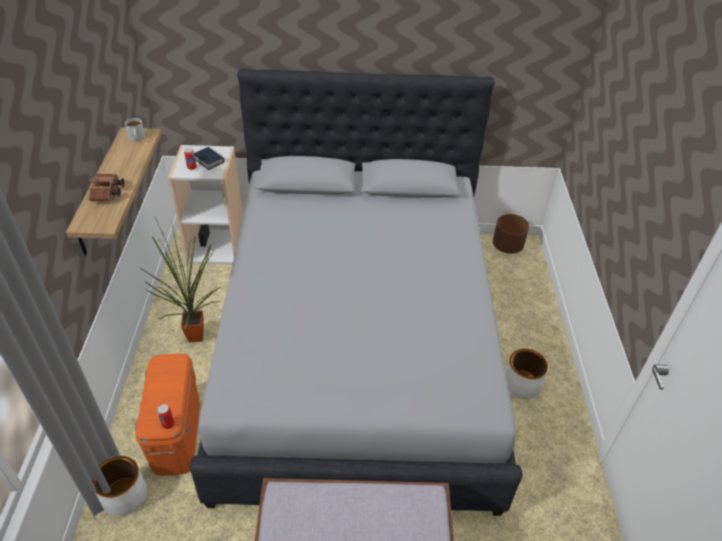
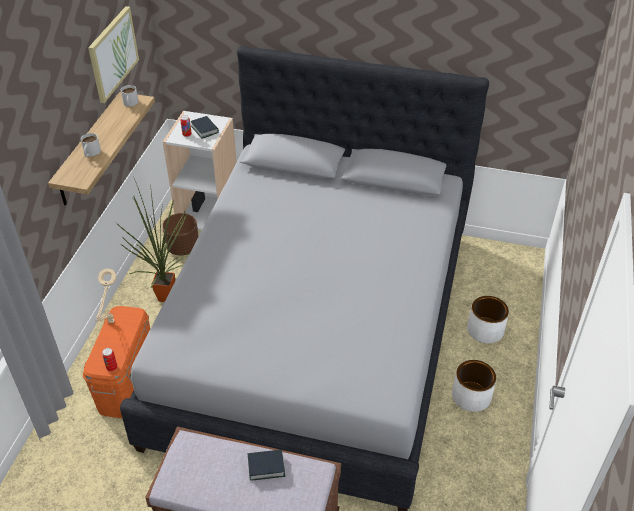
camera: 15 degrees right, 0 degrees up
brown binoculars [89,174,124,201] -> white mug [81,133,101,157]
white planter [92,456,147,516] -> white planter moved to [467,296,509,344]
brown planter [493,214,529,254] -> brown planter moved to [162,213,199,256]
none -> picture [88,6,139,103]
none -> beige table lamp [95,268,117,323]
none -> book [247,449,285,481]

